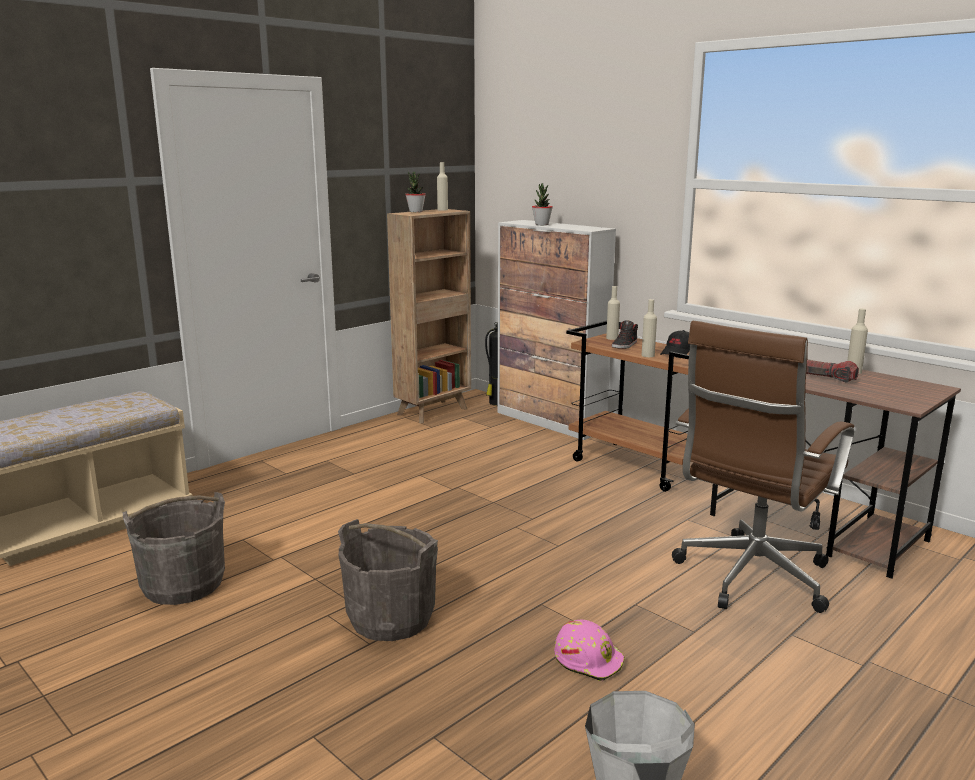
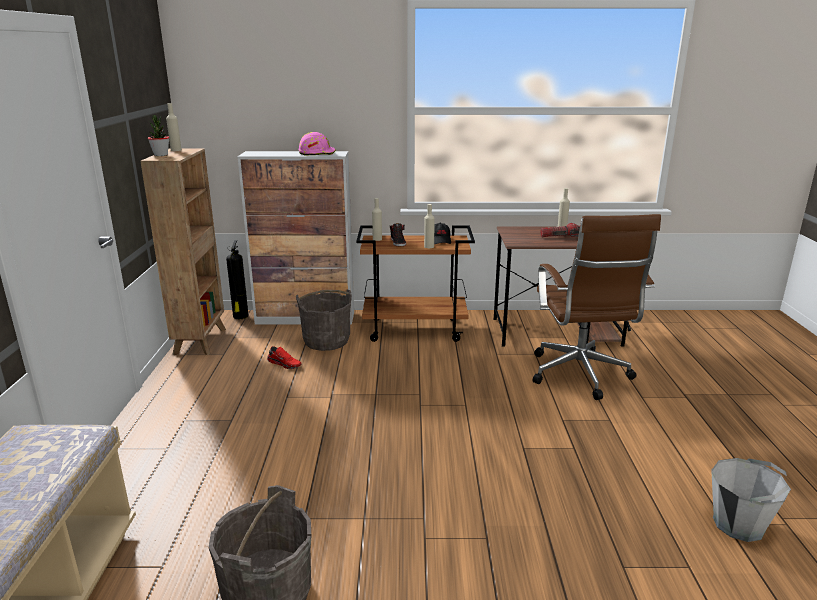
camera: 45 degrees left, 5 degrees up
grey bucket [338,519,438,641] -> grey bucket moved to [296,290,352,351]
potted plant [532,183,553,225] -> none
pink hard hat [554,620,625,681] -> pink hard hat moved to [299,132,336,155]
none -> red shoe [267,346,301,369]

